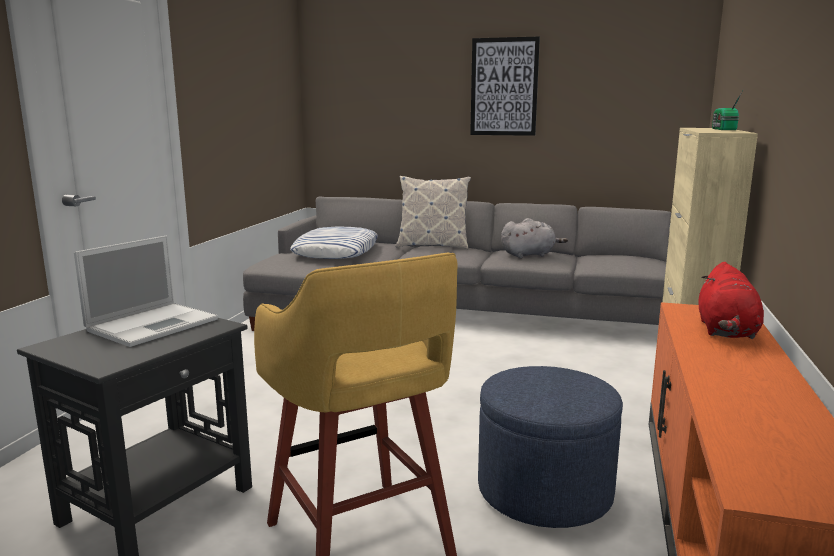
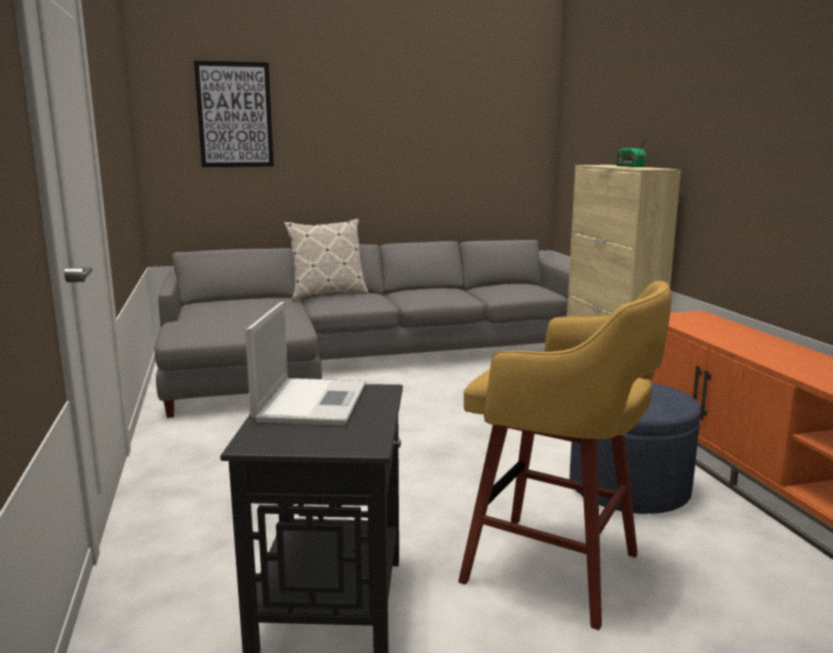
camera: 30 degrees left, 0 degrees up
pillow [290,227,378,259] -> none
picture [470,36,540,136] -> picture moved to [194,61,274,167]
grey plush toy [501,218,568,258] -> none
red plush toy [698,262,764,339] -> none

